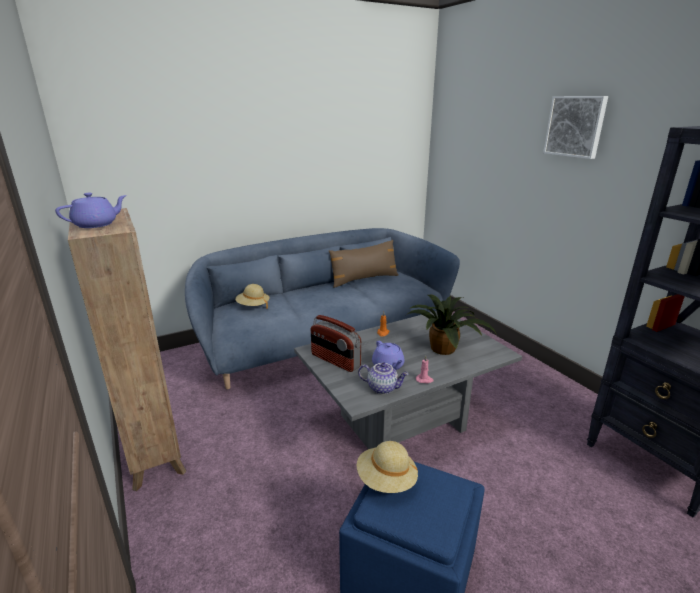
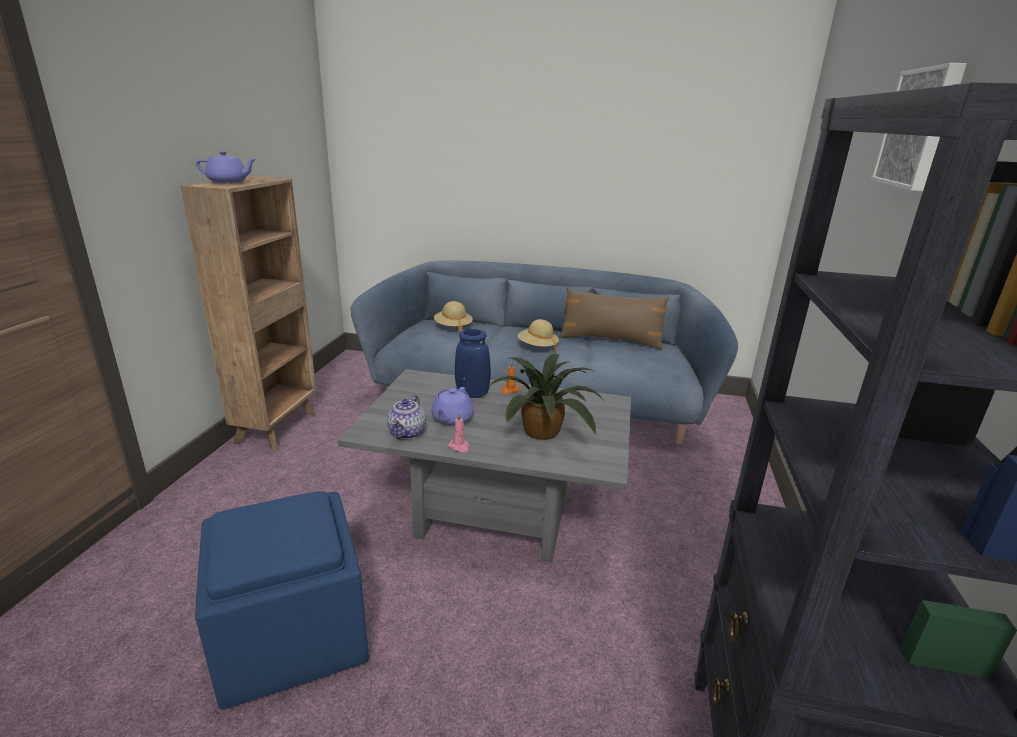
camera: 40 degrees right, 0 degrees up
radio [311,315,361,372] -> none
beige hat [357,441,418,493] -> beige hat moved to [518,319,559,353]
teapot [358,363,409,394] -> teapot turned 45 degrees clockwise [387,395,426,439]
none -> blue vase [455,329,491,398]

